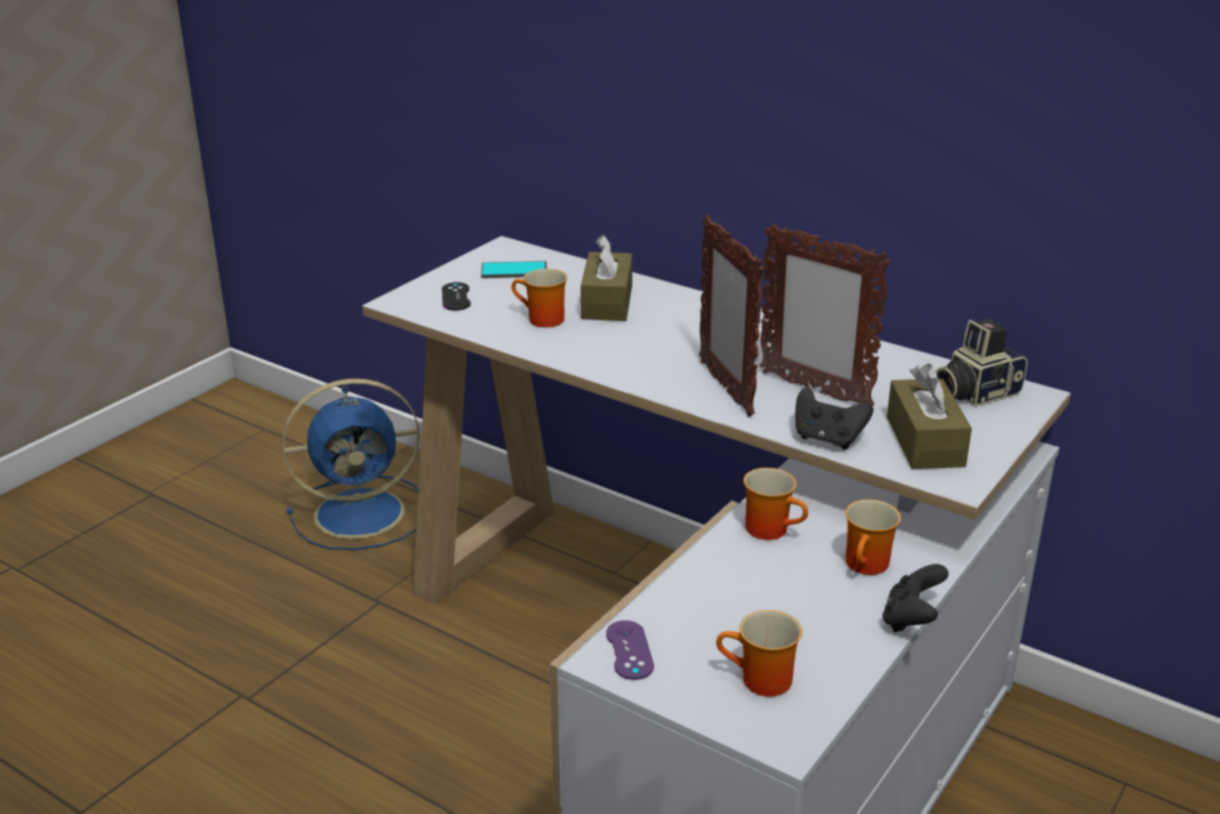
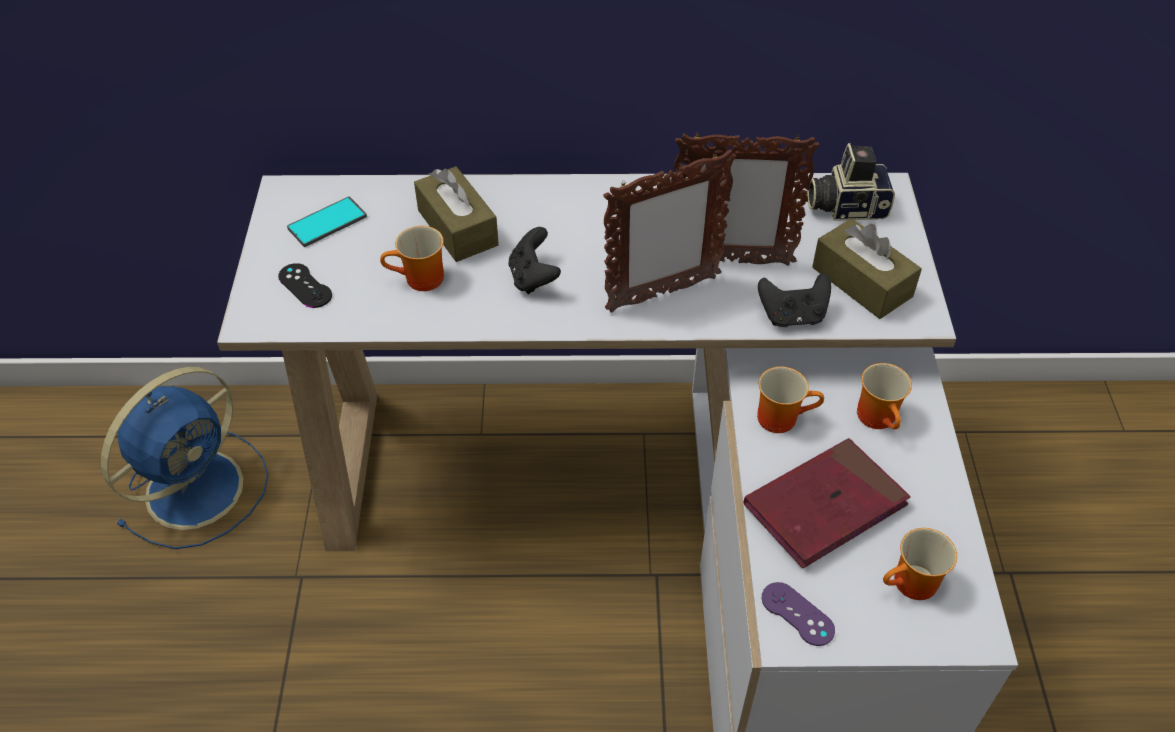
camera: 35 degrees left, 20 degrees up
picture frame [699,215,764,417] -> picture frame turned 60 degrees counterclockwise [603,150,736,313]
black game controller [883,564,949,632] -> black game controller moved to [509,227,561,294]
camera [936,319,1027,406] -> camera turned 60 degrees clockwise [807,143,895,221]
none -> red book [744,438,911,568]

